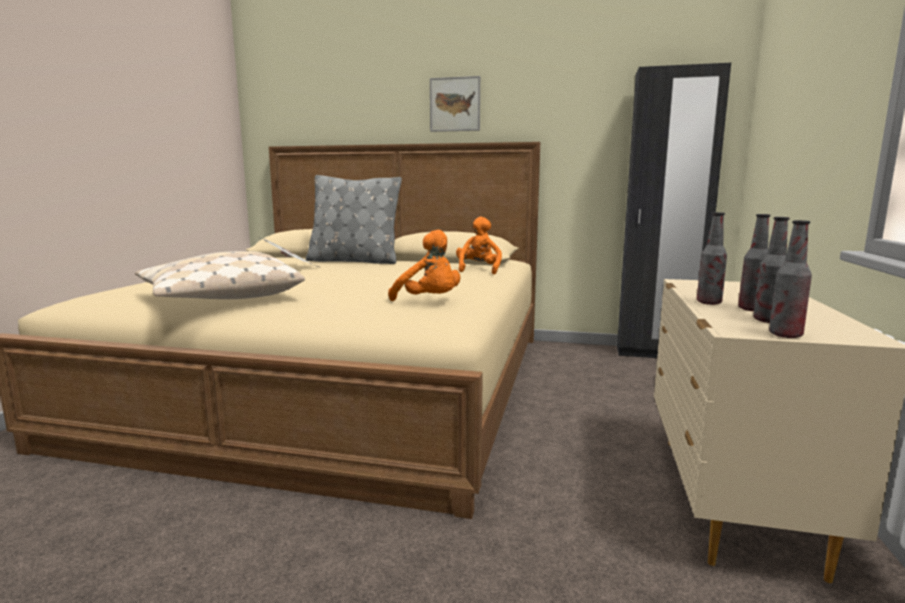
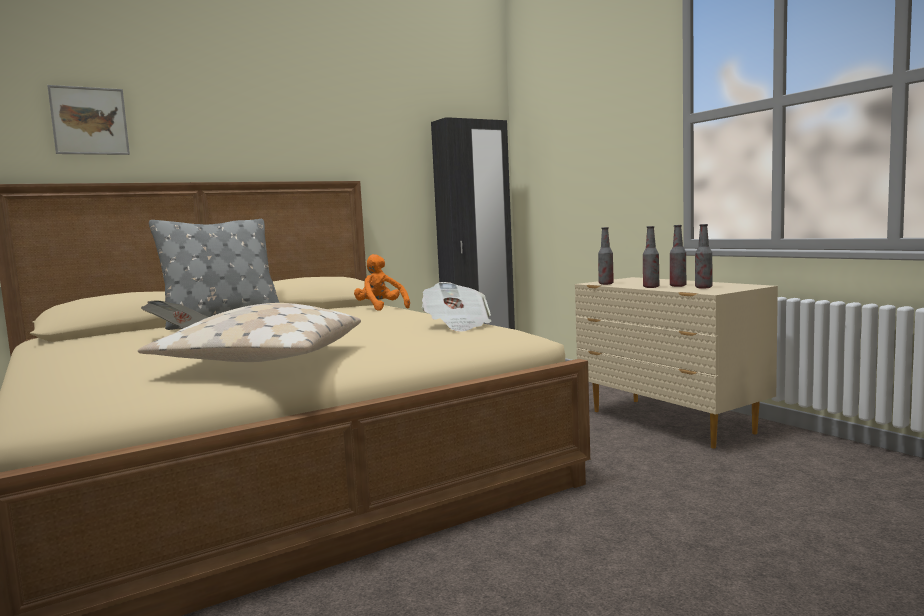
camera: 45 degrees left, 5 degrees down
orange plush toy [388,230,460,301] -> newspaper [422,282,491,332]
picture [430,76,480,132] -> picture moved to [47,85,130,155]
bottle [769,220,812,338] -> bottle moved to [598,227,614,285]

